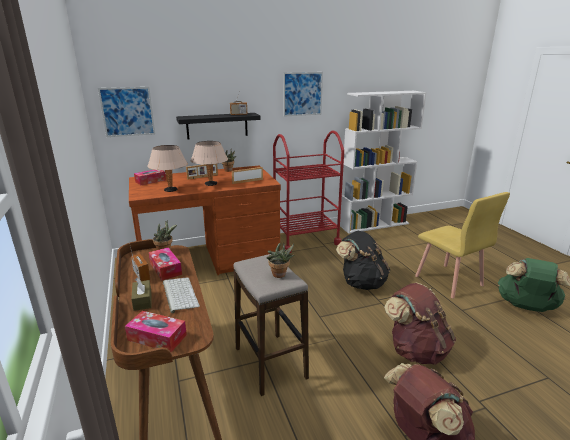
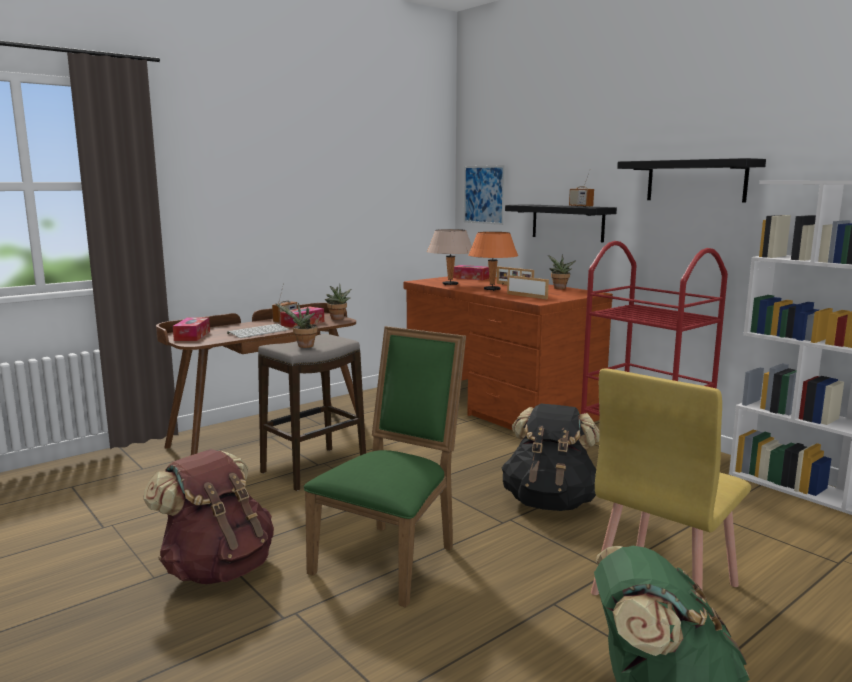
camera: 70 degrees right, 10 degrees down
brown tissue box [131,278,152,311] -> none
beige table lamp [191,141,228,186] -> orange table lamp [468,232,518,291]
picture [283,72,323,117] -> black shelf [617,158,766,203]
brown backpack [384,283,456,365] -> green chair [304,326,466,608]

